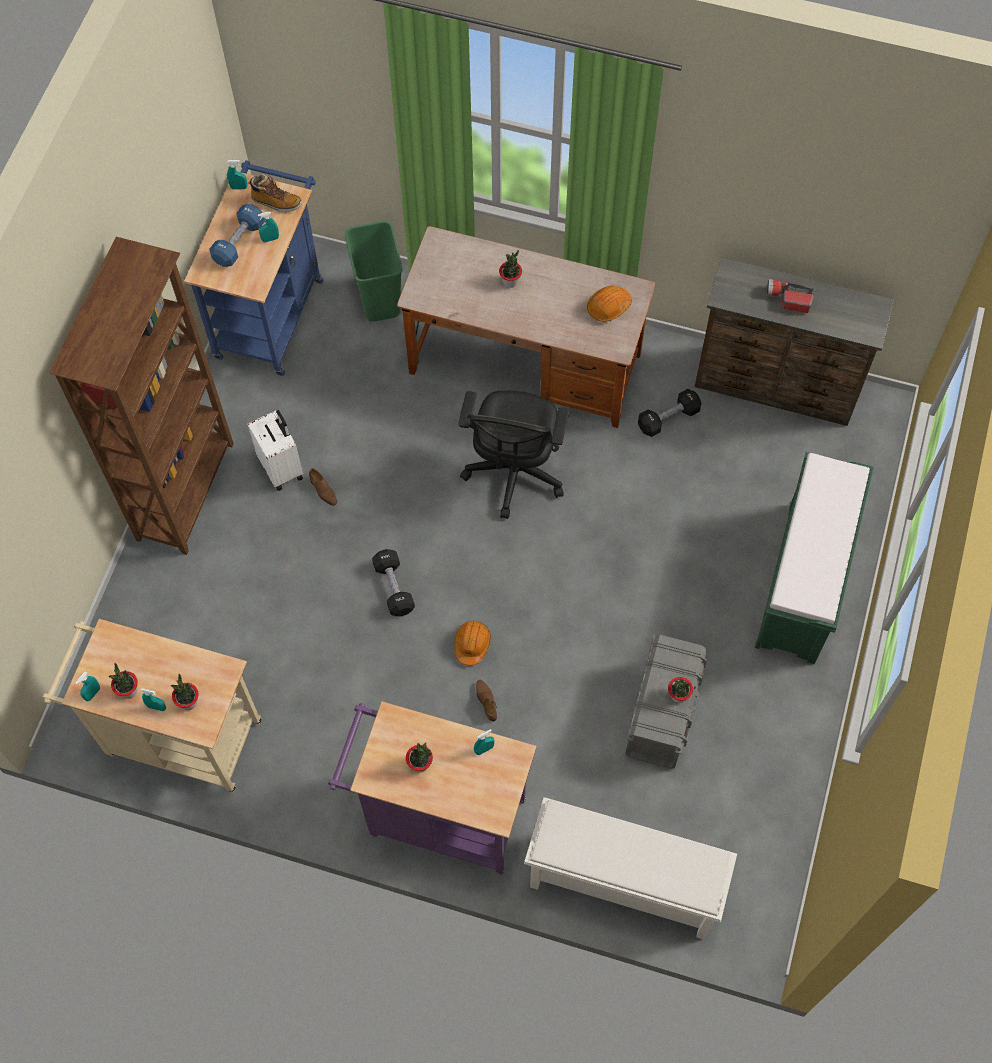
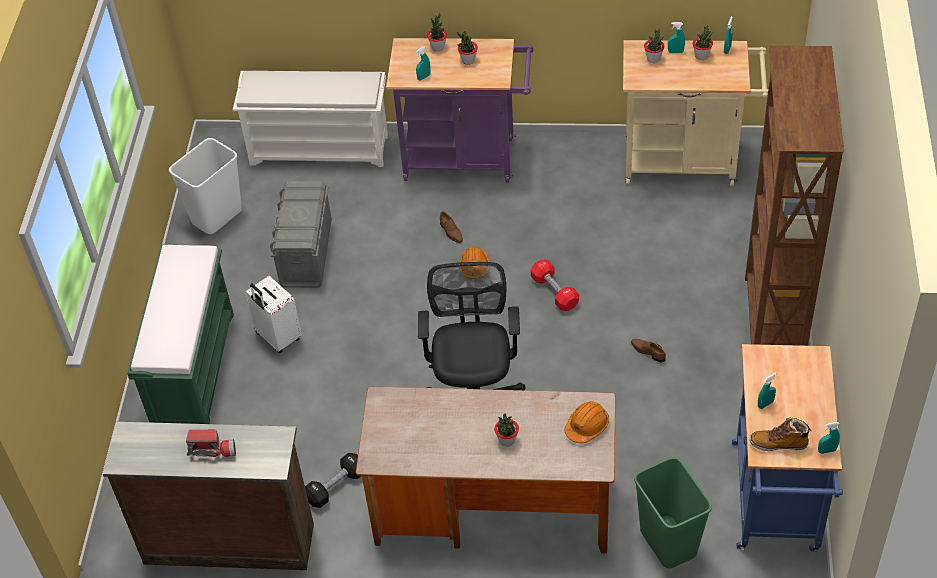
camera: 170 degrees right, 15 degrees down
blue dumbbell [209,204,265,267] -> none
white suitcase [247,410,303,491] -> white suitcase moved to [245,276,302,353]
black dumbbell [372,549,415,617] -> red dumbbell [531,259,579,311]
orange hard hat [587,285,632,322] -> orange hard hat moved to [564,401,609,443]
potted plant [668,677,693,703] -> potted plant moved to [427,12,447,52]
none -> white trash can [169,138,242,234]

